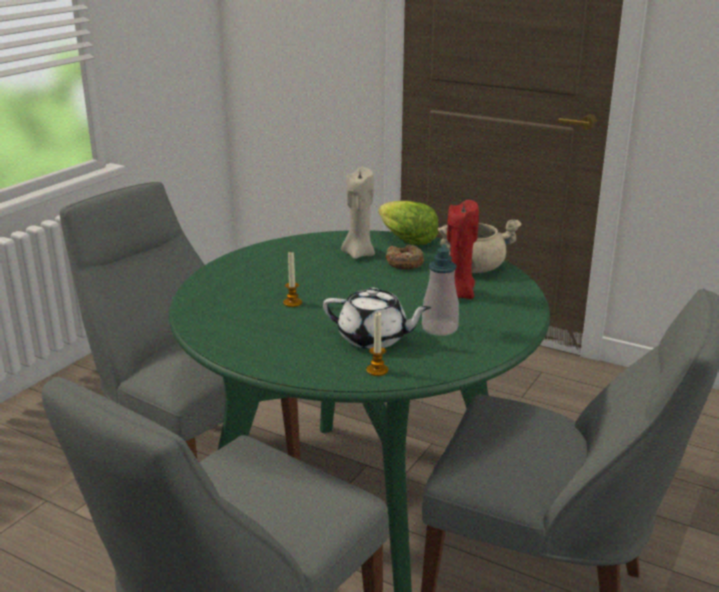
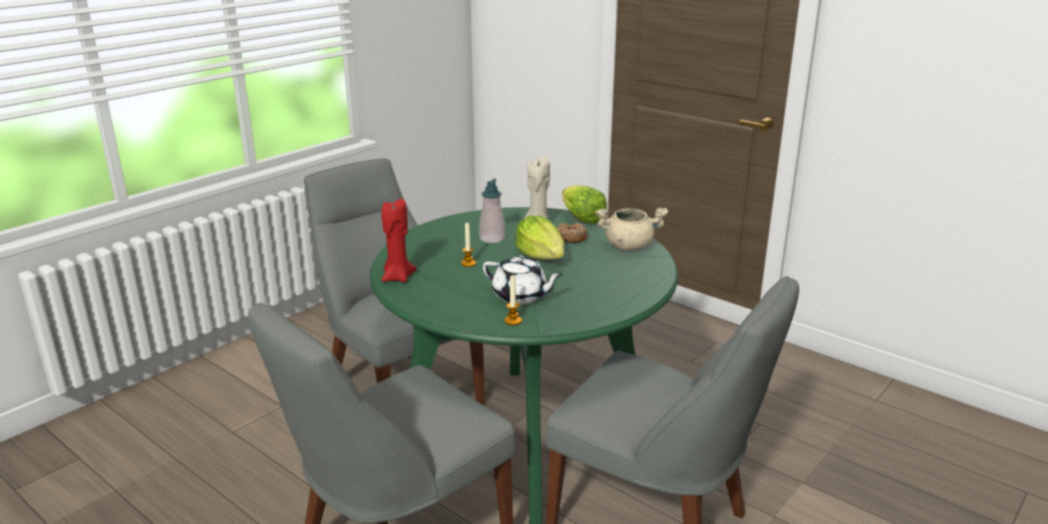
camera: 10 degrees right, 0 degrees up
soap dispenser [422,244,459,336] -> soap dispenser moved to [479,179,505,243]
red candle [447,200,479,299] -> red candle moved to [381,199,416,282]
none -> lettuce [515,216,564,260]

